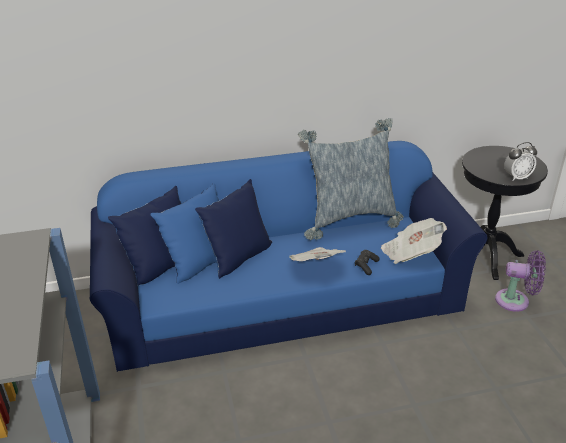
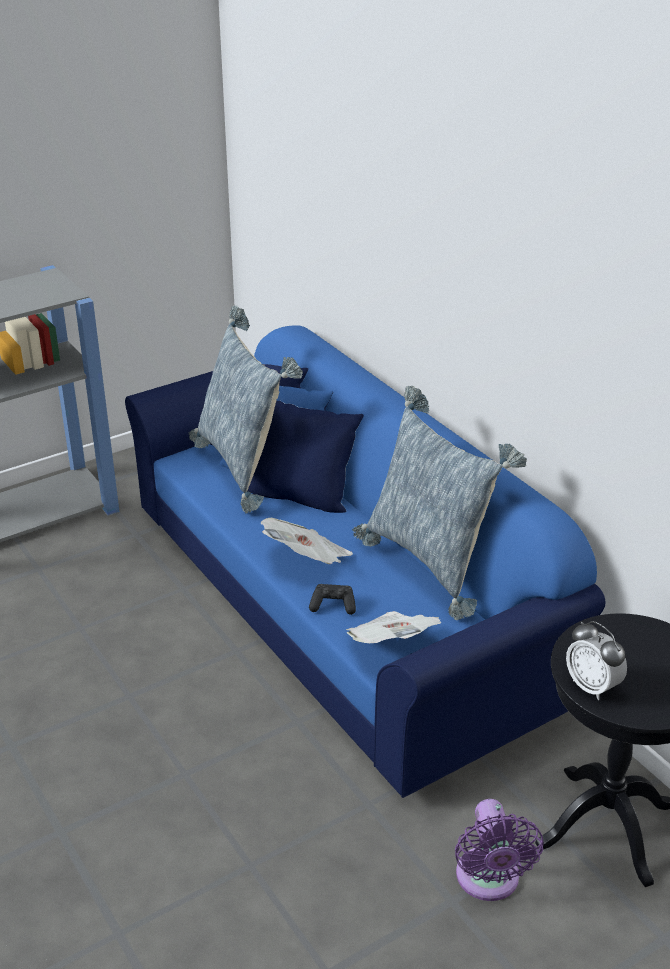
camera: 70 degrees right, 0 degrees up
none -> pillow [189,306,303,514]

